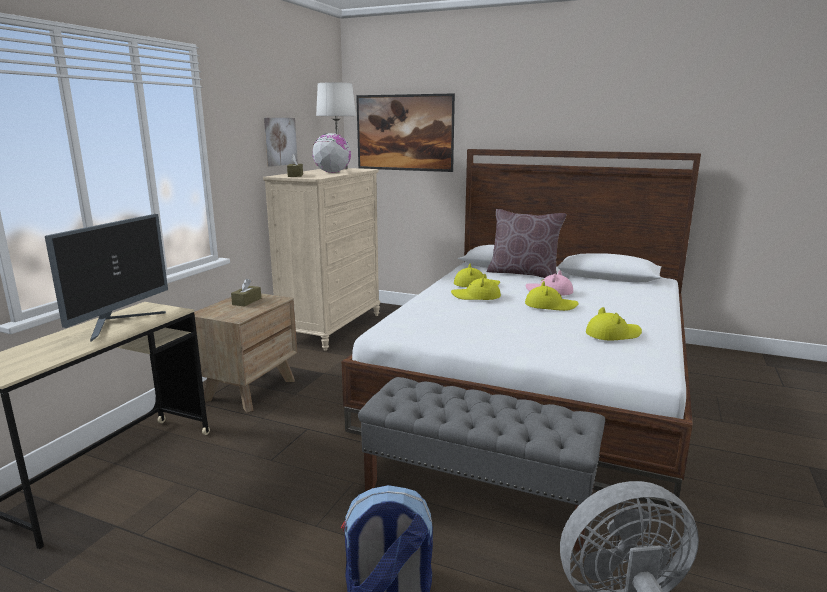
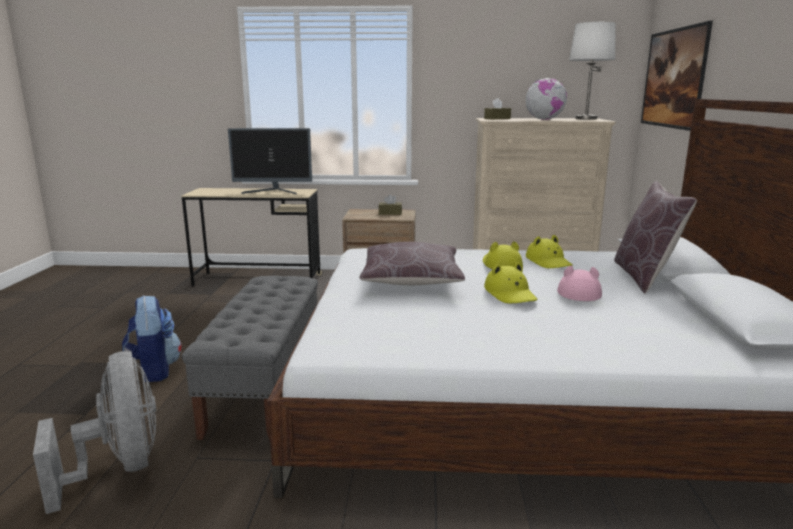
camera: 70 degrees right, 0 degrees up
picture [264,118,298,167] -> none
yellow hat [586,307,642,340] -> none
none -> brown pillow [360,242,465,285]

